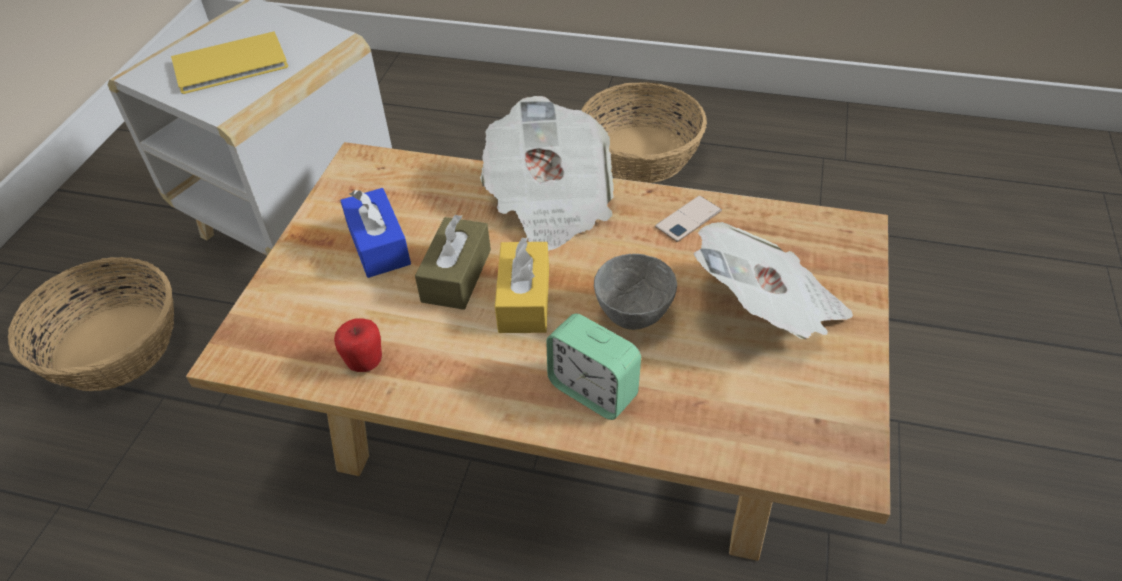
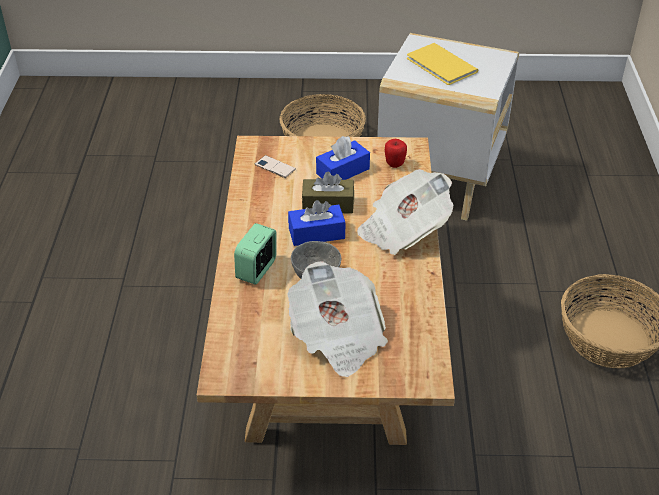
camera: 75 degrees right, 5 degrees down
apple [334,318,382,372] -> apple moved to [385,139,407,168]
yellow tissue box [495,237,549,333] -> blue tissue box [288,200,345,246]
phone [655,196,722,242] -> phone moved to [255,155,296,178]

